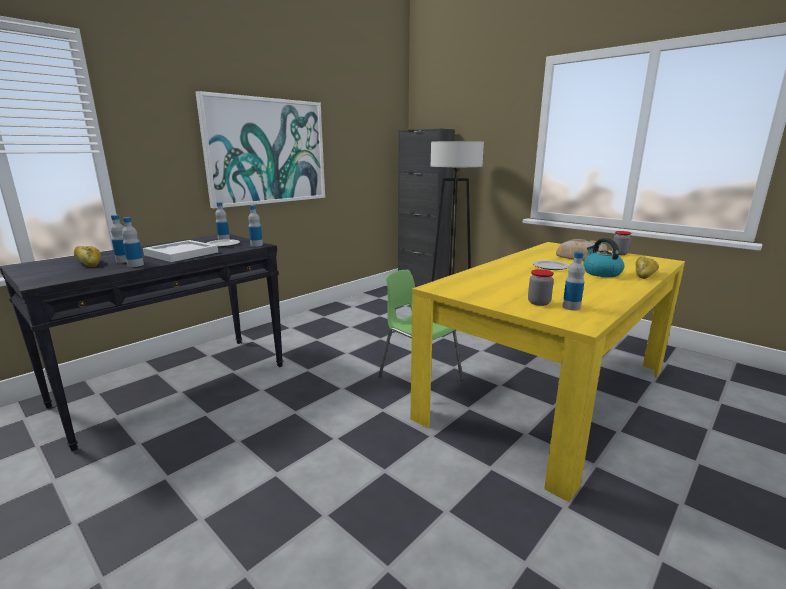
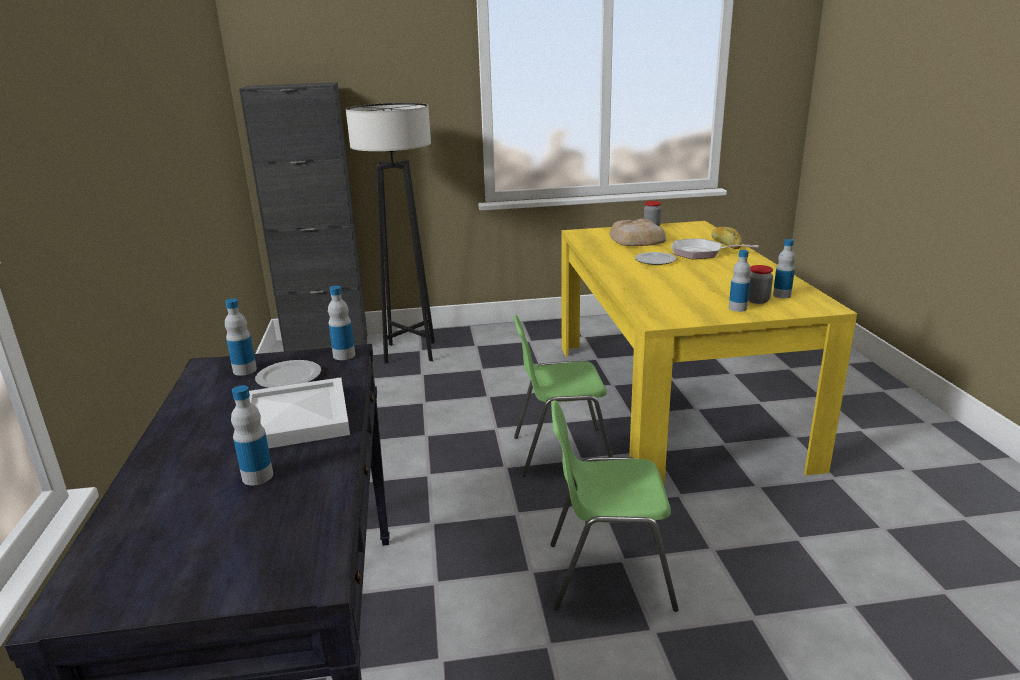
camera: 50 degrees left, 5 degrees up
bread [74,246,101,267] -> none
bottle [122,217,144,267] -> bottle moved to [729,250,751,312]
picture [195,91,325,209] -> none
kettle [583,238,625,277] -> frying pan [671,238,759,259]
none -> green chair [550,400,679,612]

